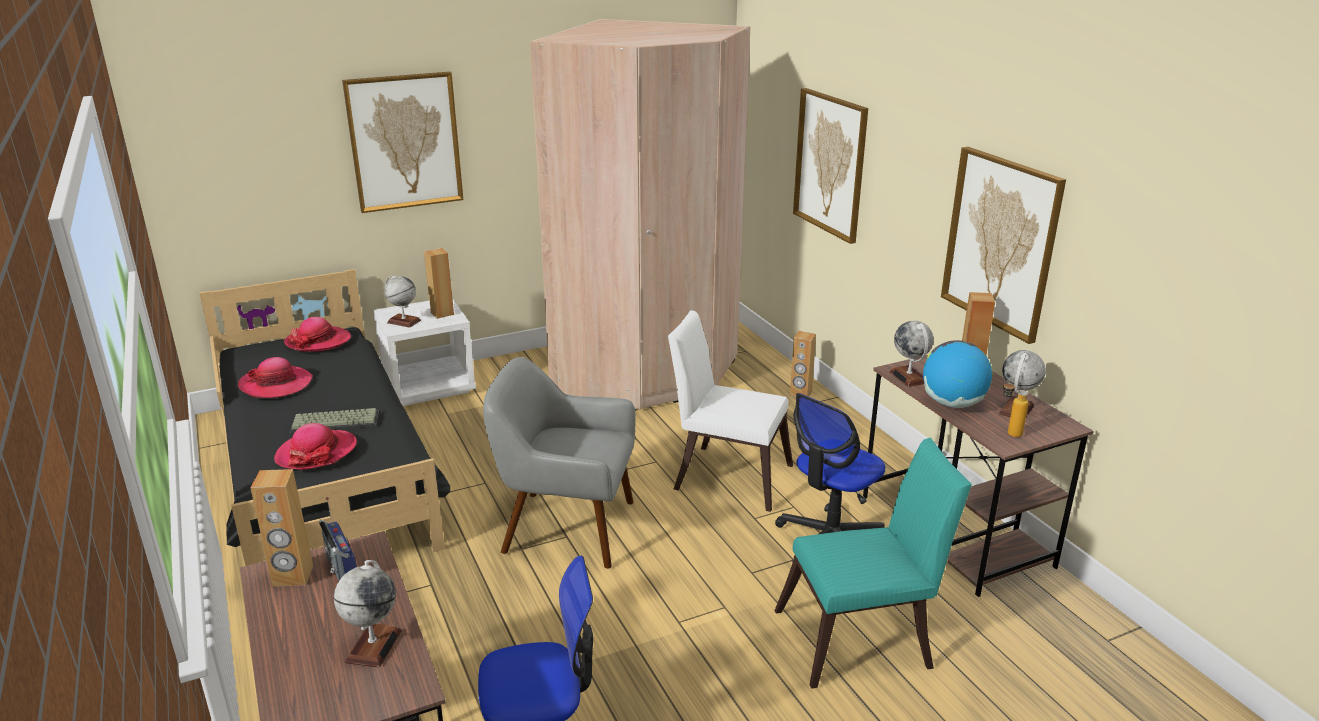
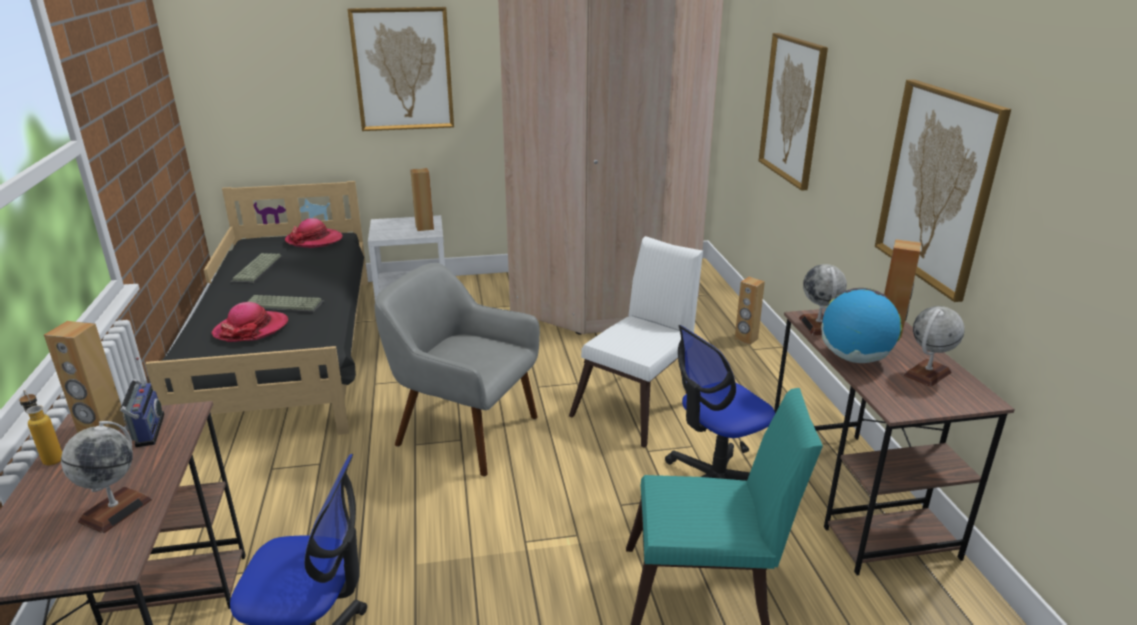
camera: 15 degrees right, 0 degrees up
hat [238,357,313,398] -> keyboard [230,253,283,284]
globe [385,275,421,328] -> none
white chair [668,310,793,512] -> white chair turned 90 degrees clockwise [569,236,703,448]
bottle [1003,380,1029,437] -> bottle moved to [19,390,62,466]

